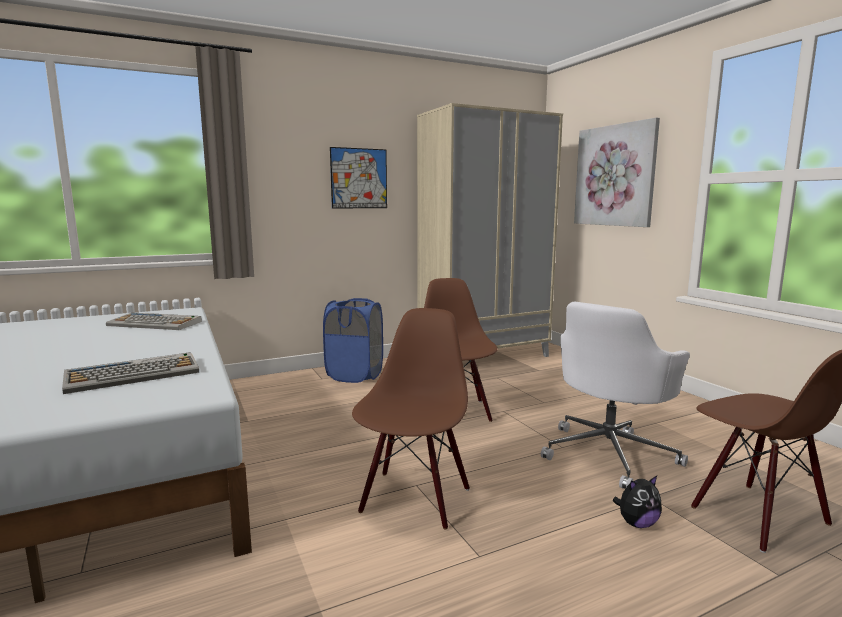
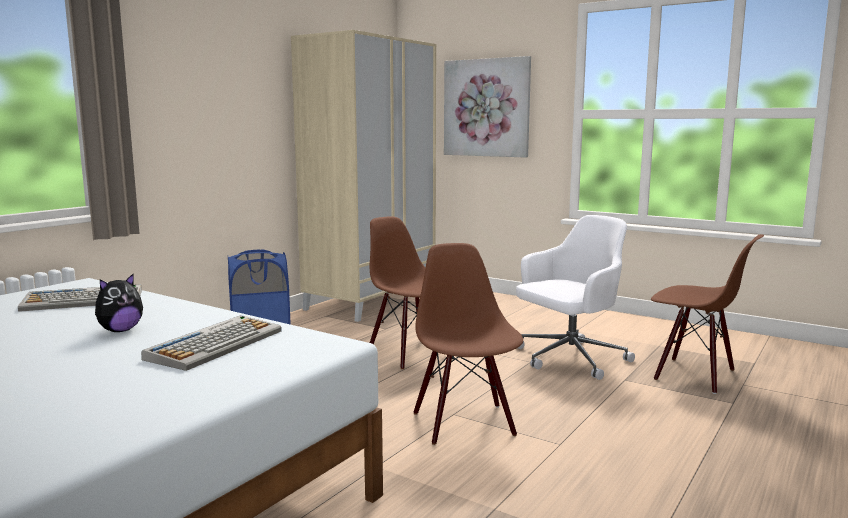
camera: 30 degrees left, 0 degrees up
picture [330,147,387,208] -> none
white office chair [541,302,690,489] -> white office chair turned 135 degrees counterclockwise [516,215,635,380]
plush toy [613,476,662,528] -> plush toy moved to [95,273,143,332]

